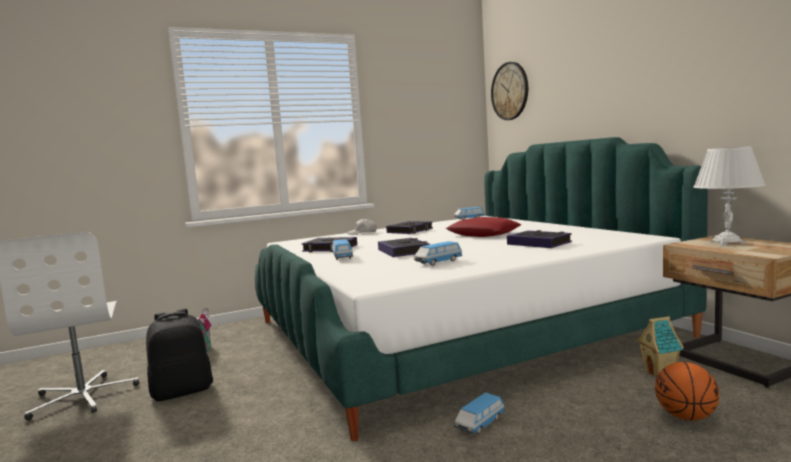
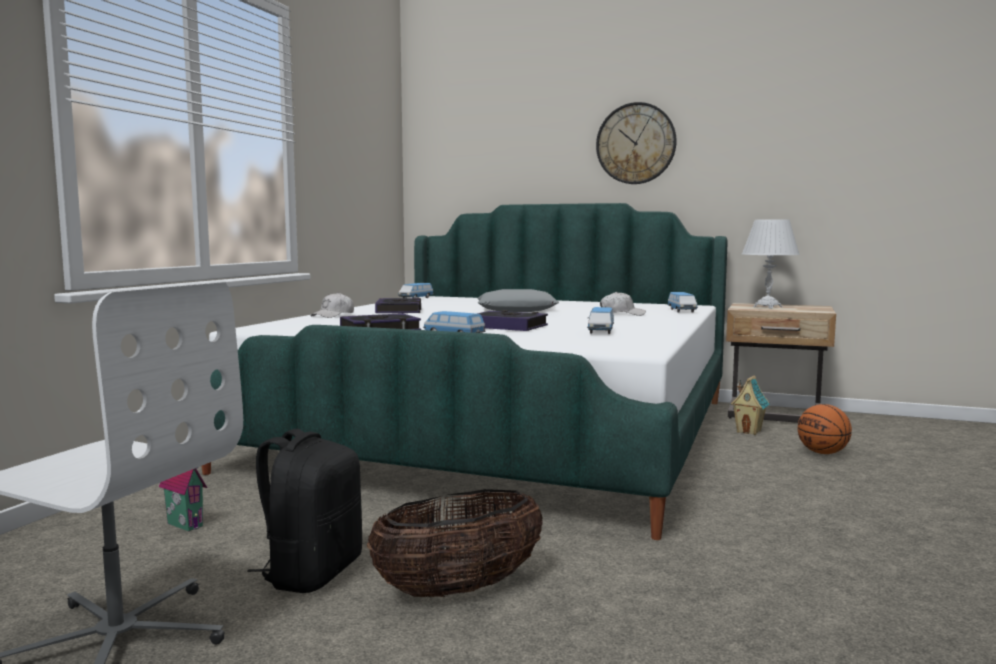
camera: 45 degrees left, 0 degrees up
red pillow [446,217,522,237] -> grey pillow [477,289,559,312]
toy car [454,392,505,434] -> toy car moved to [668,292,698,312]
wall clock [491,62,528,120] -> wall clock moved to [596,102,677,184]
book [507,230,572,248] -> white cap [600,292,646,316]
none -> basket [367,489,543,597]

